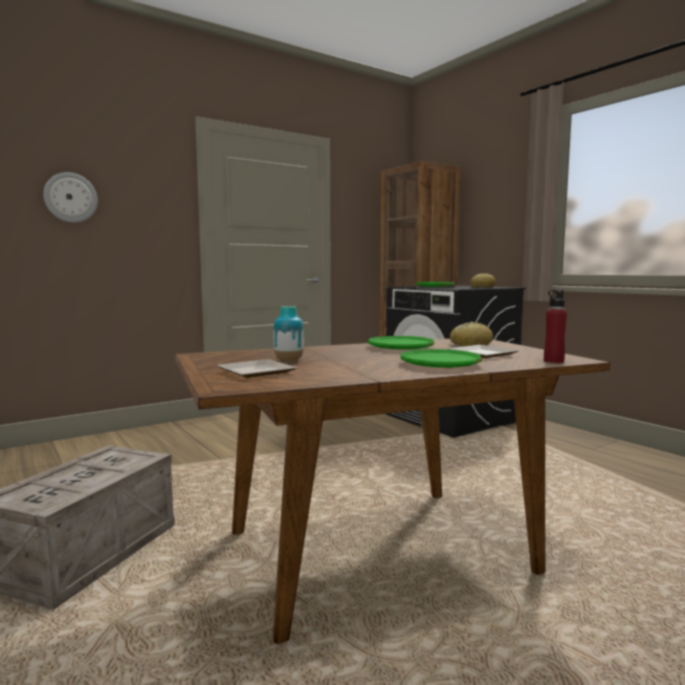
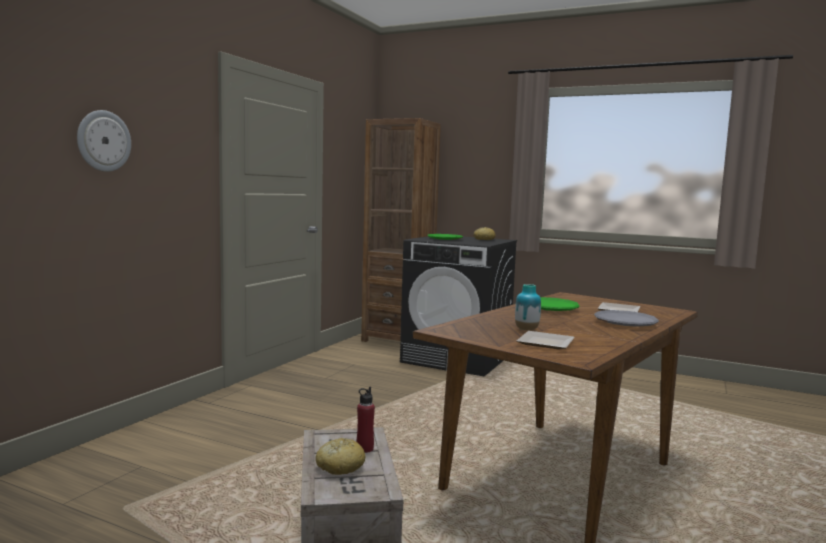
camera: 30 degrees left, 0 degrees up
green plate [400,349,483,368] -> grey plate [594,310,659,327]
bread [450,322,493,346] -> bread moved to [316,438,365,475]
red bottle [544,290,567,363] -> red bottle moved to [357,387,375,453]

